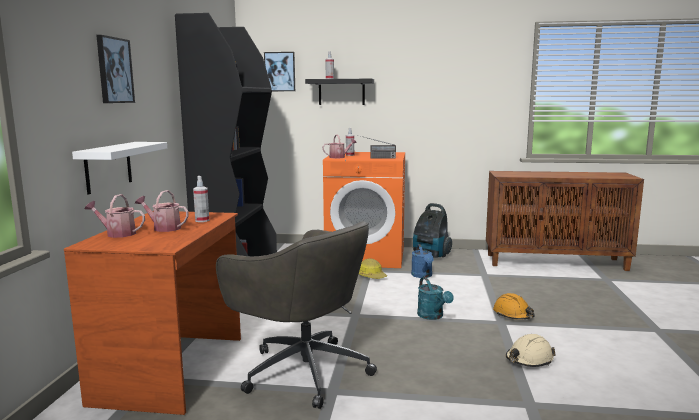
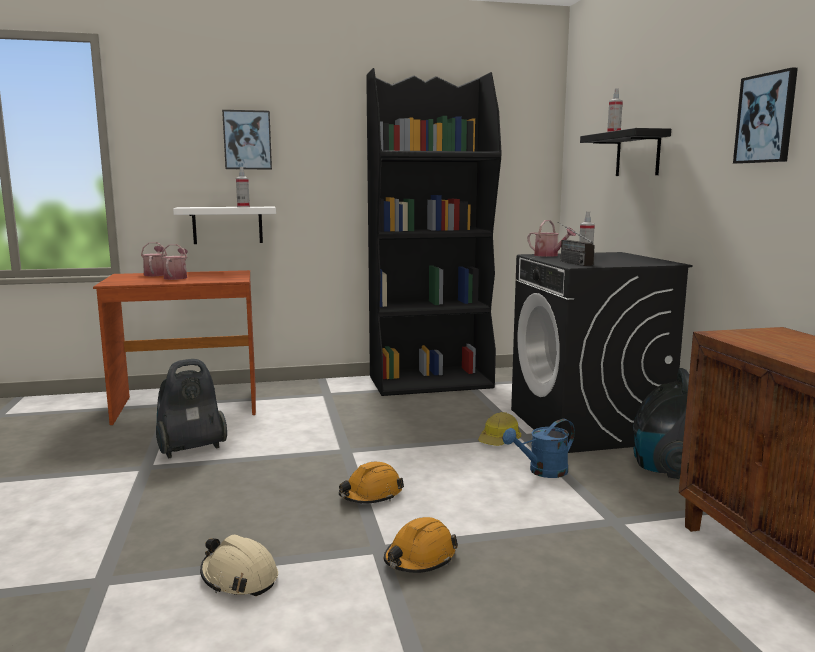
camera: 70 degrees right, 0 degrees up
spray bottle [193,176,209,222] -> spray bottle moved to [236,167,250,207]
grey office chair [216,221,377,409] -> vacuum cleaner [156,359,227,458]
picture [264,52,295,91] -> picture moved to [733,67,798,164]
orange washing machine [323,152,405,268] -> black washing machine [511,252,692,453]
turquoise watering can [417,277,454,320] -> orange hard hat [339,462,404,503]

